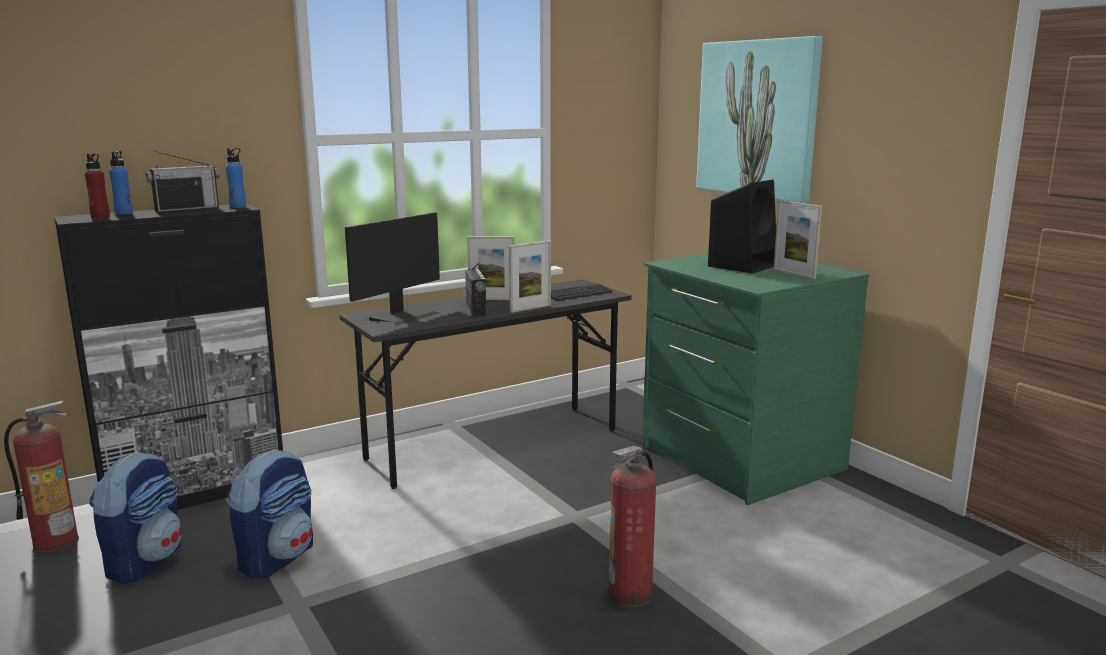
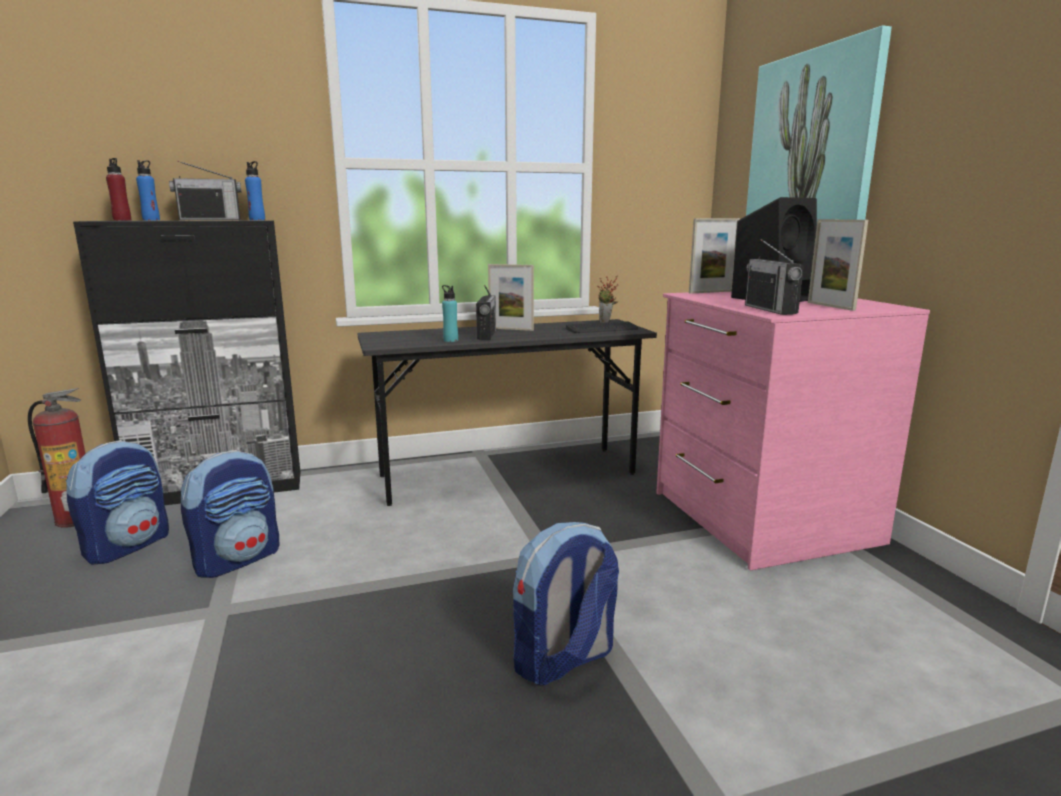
camera: 15 degrees right, 0 degrees up
monitor [345,212,440,326] -> none
picture frame [509,241,551,313] -> picture frame moved to [689,218,740,294]
fire extinguisher [608,446,657,609] -> backpack [513,522,619,685]
green dresser [643,254,869,505] -> pink dresser [656,292,930,571]
none -> turquoise bottle [442,285,458,342]
none -> potted plant [597,276,618,323]
none -> radio [745,239,804,315]

